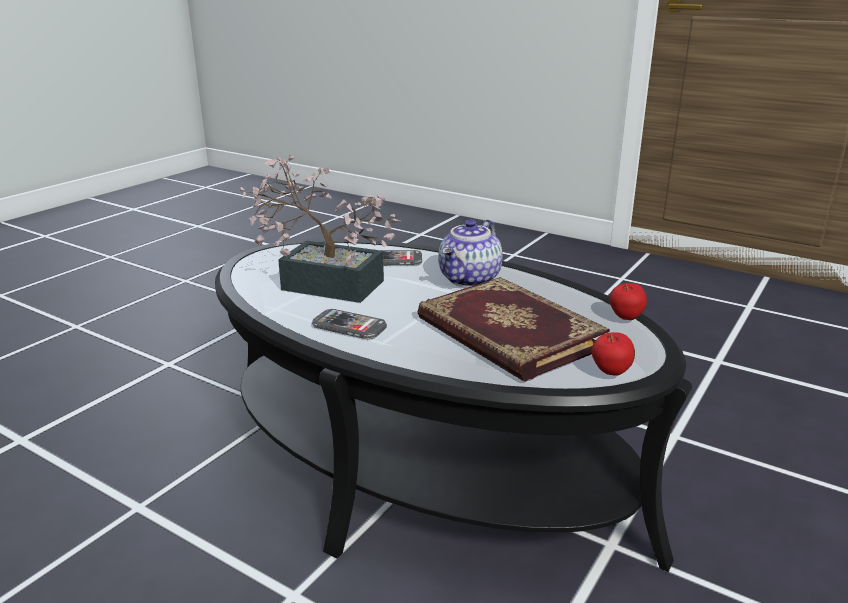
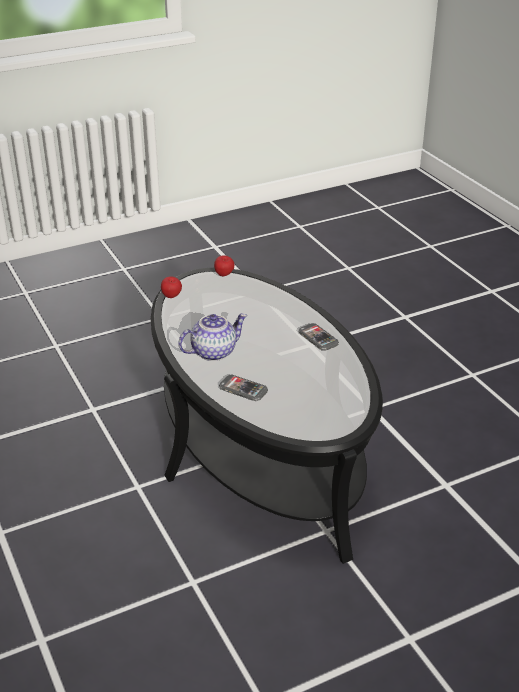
camera: 150 degrees left, 10 degrees up
potted plant [240,154,401,303] -> none
book [418,277,610,381] -> none

